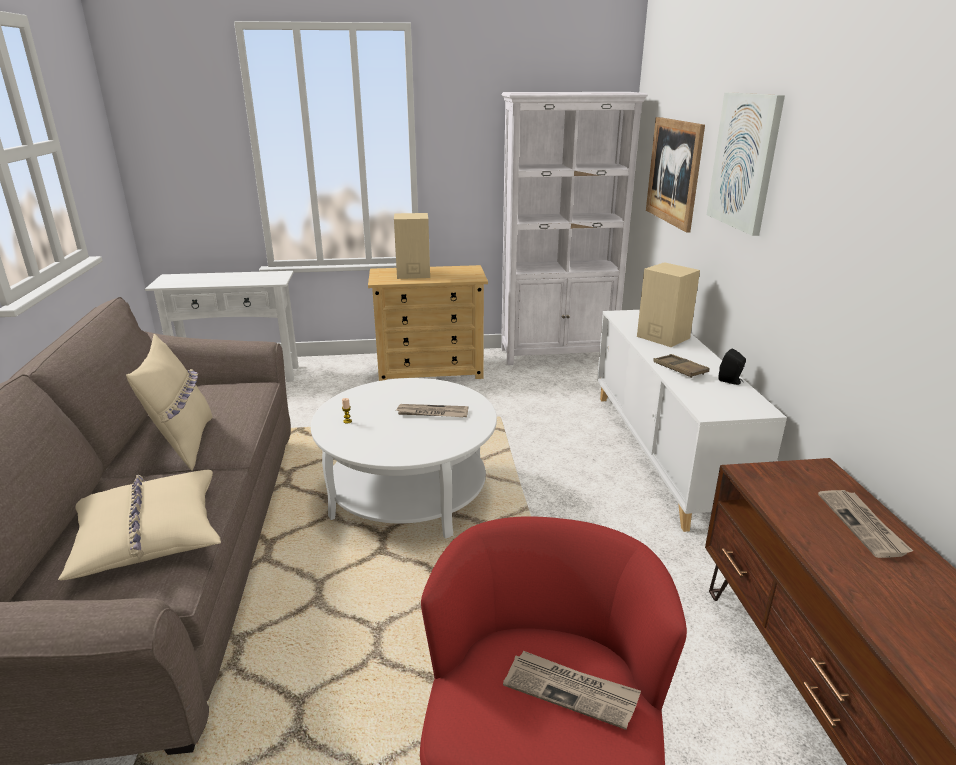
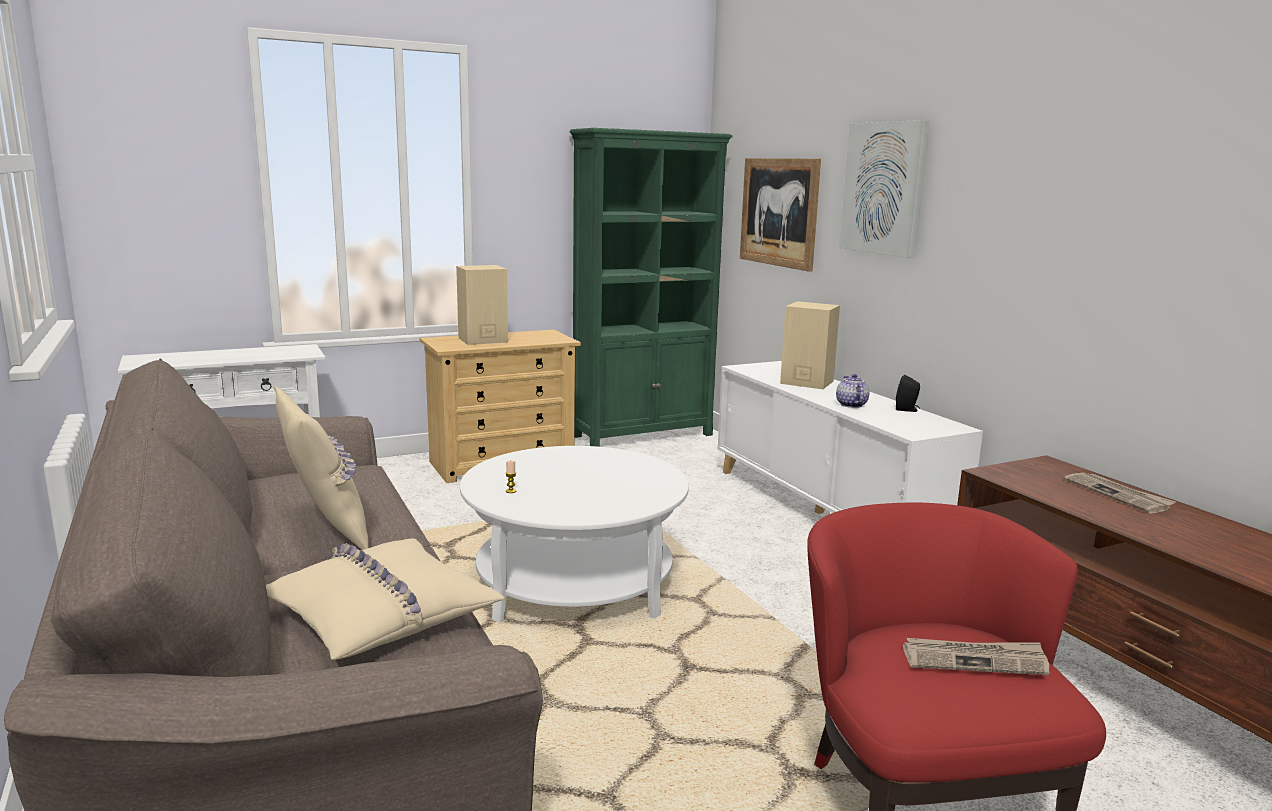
camera: 20 degrees left, 10 degrees down
newspaper [396,404,468,417] -> none
white bookcase [501,92,648,365] -> green bookcase [570,128,733,447]
brown tray [653,354,709,378] -> teapot [836,374,870,408]

